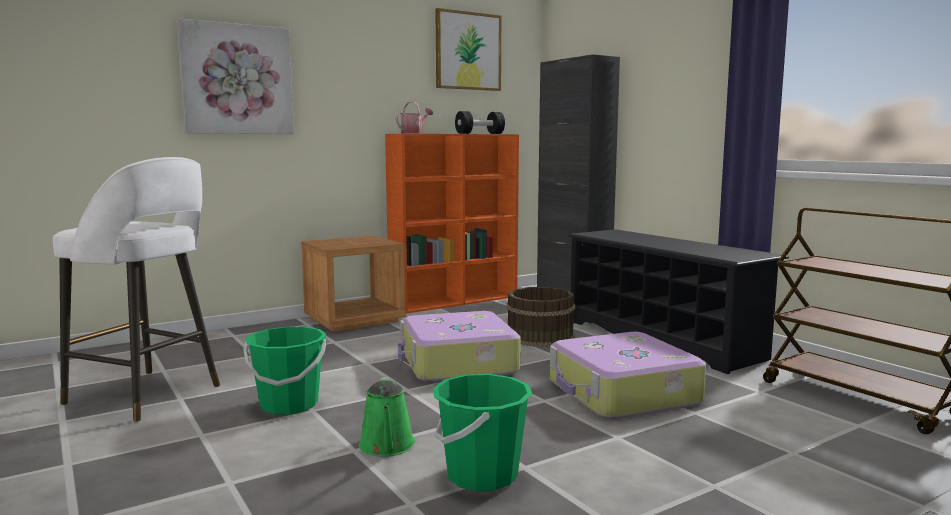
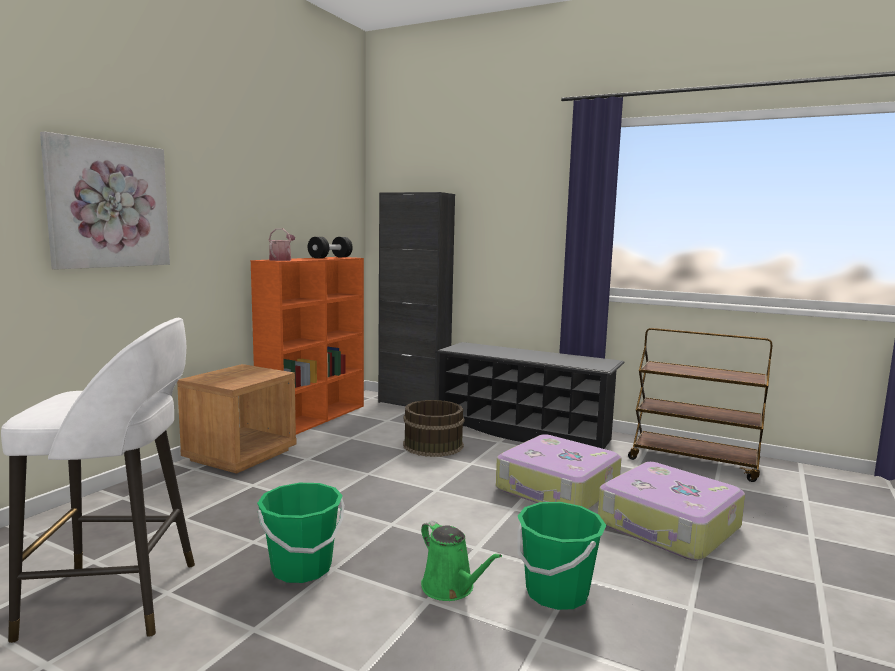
camera: 30 degrees left, 0 degrees up
suitcase [398,311,521,382] -> suitcase moved to [598,462,745,561]
picture [435,8,501,91] -> none

